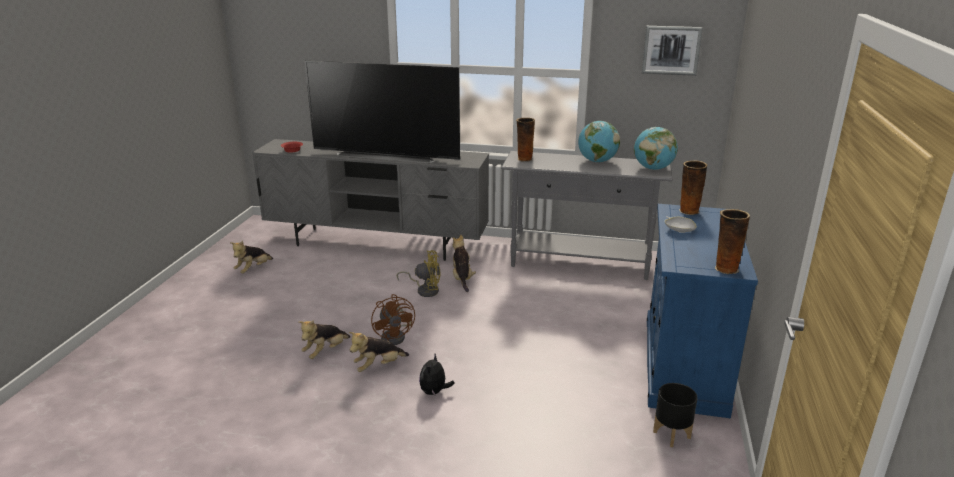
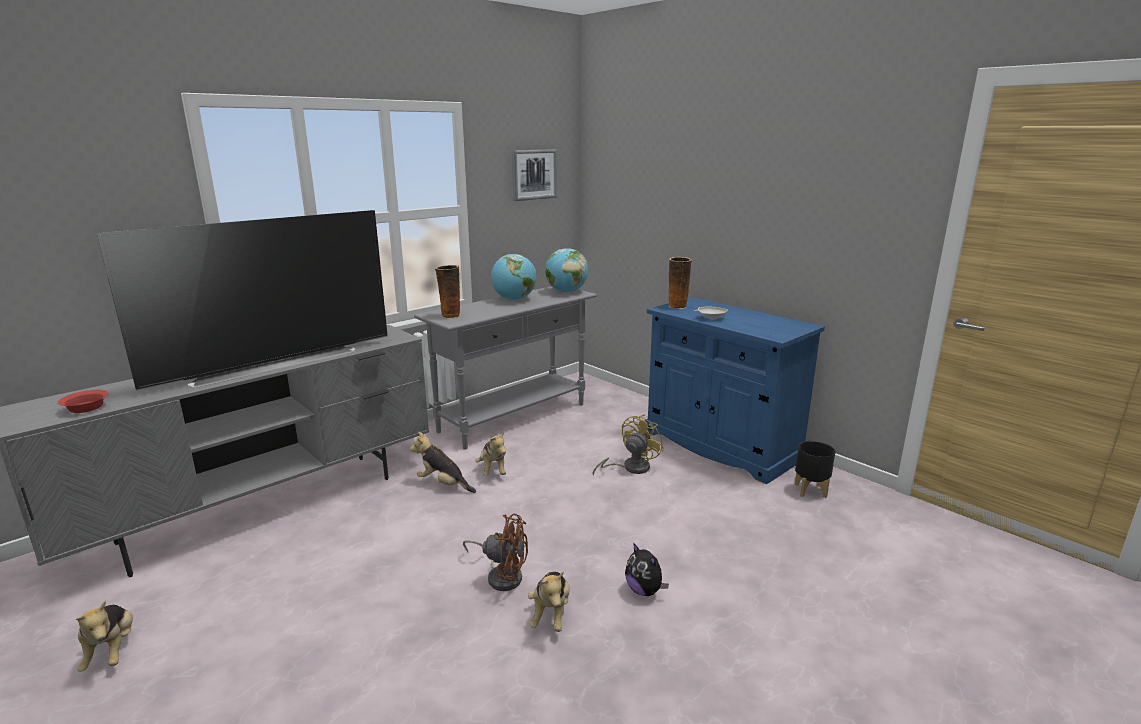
camera: 55 degrees left, 5 degrees down
plush toy [299,320,350,359] -> plush toy moved to [475,431,506,476]
yellow fan [397,250,441,297] -> yellow fan moved to [593,414,664,476]
vase [715,209,750,274] -> none

